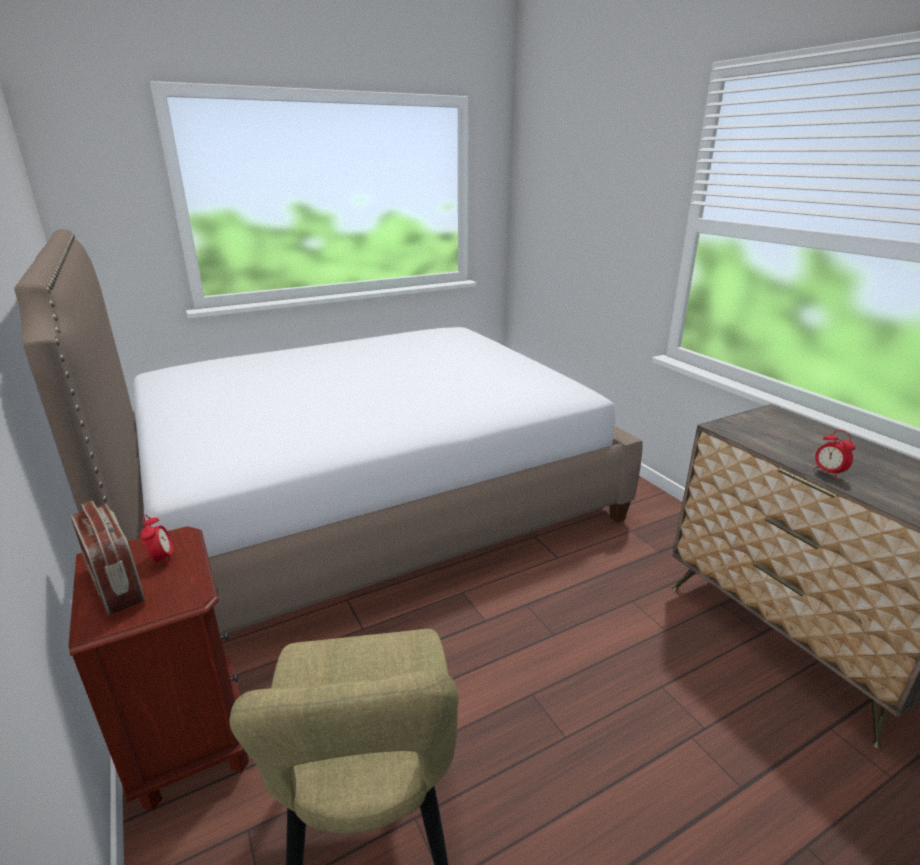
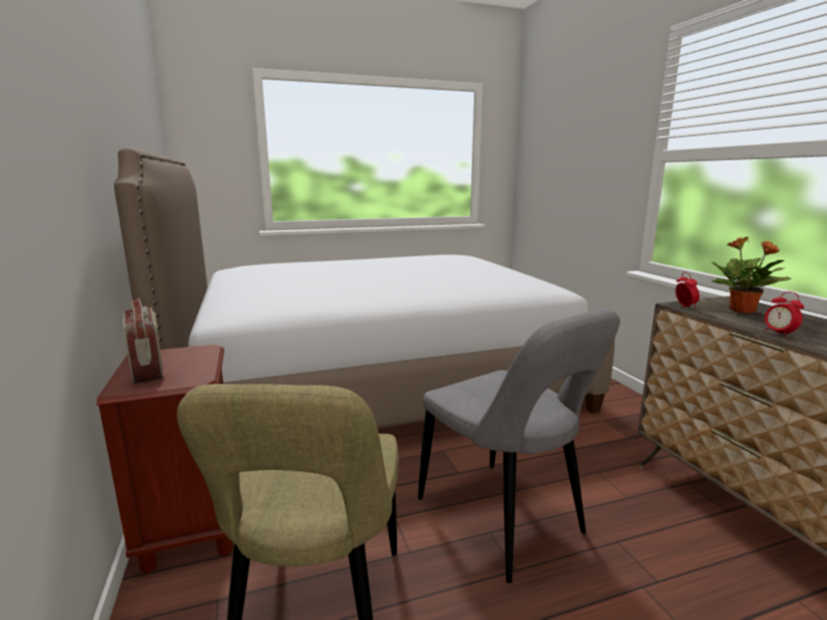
camera: 10 degrees right, 10 degrees down
alarm clock [140,515,173,564] -> alarm clock moved to [675,272,699,309]
none -> grey chair [418,309,620,583]
none -> potted plant [711,237,792,313]

